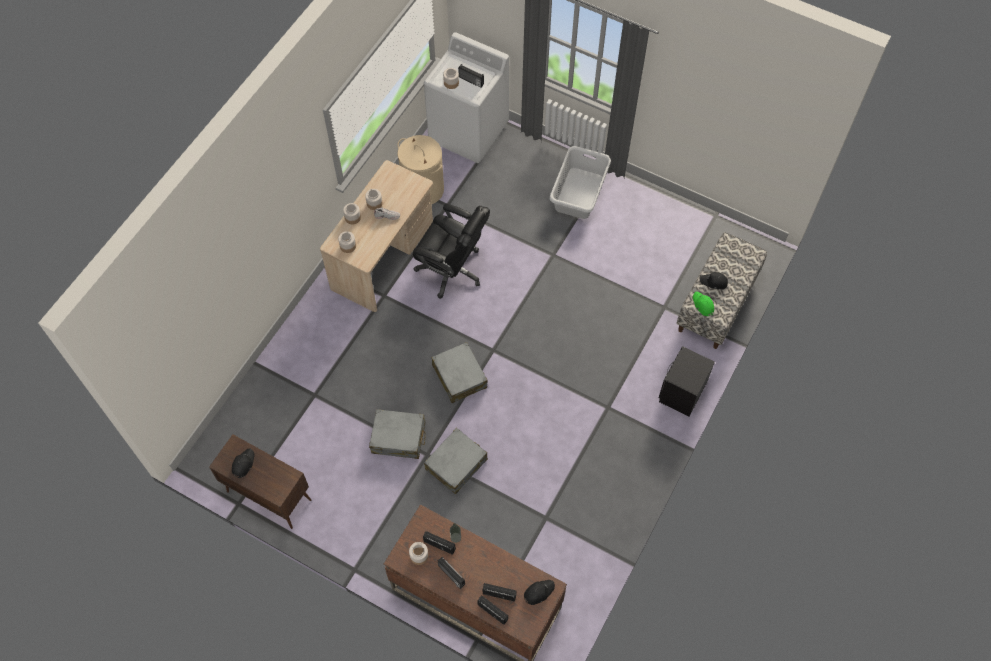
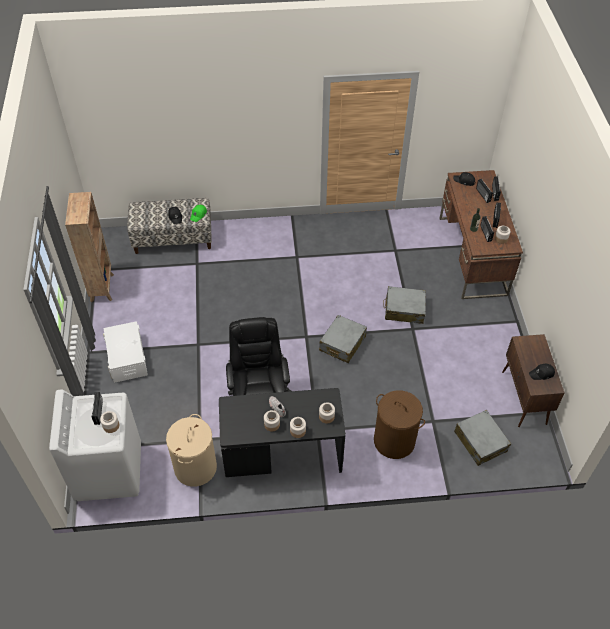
camera: 125 degrees left, 10 degrees down
beige desk [320,160,433,312] -> black desk [219,388,346,477]
grey suitcase [369,409,426,459] -> grey suitcase moved to [454,410,511,466]
grey laundry basket [549,146,611,219] -> white storage box [103,321,148,383]
black nightstand [659,346,715,417] -> none
none -> brown bookcase [65,192,114,302]
none -> brown laundry basket [374,390,425,459]

